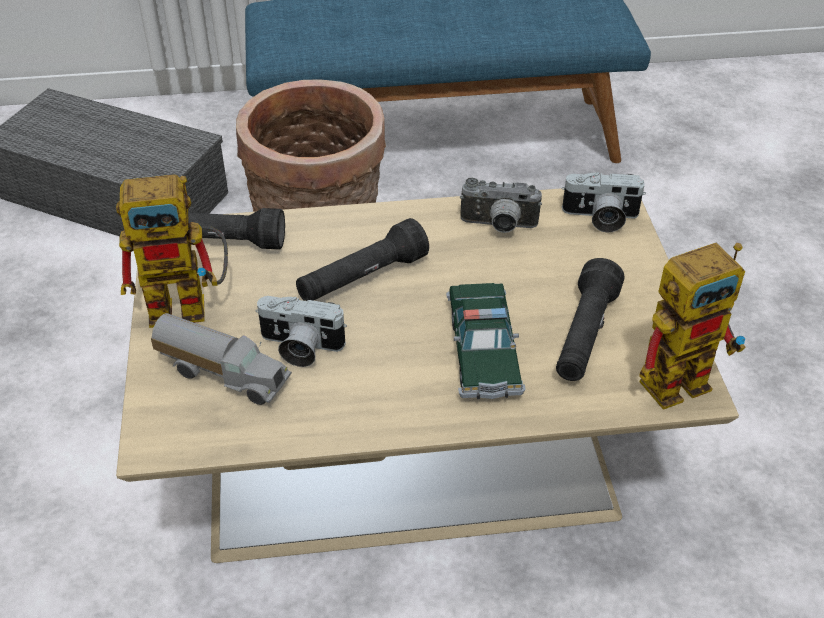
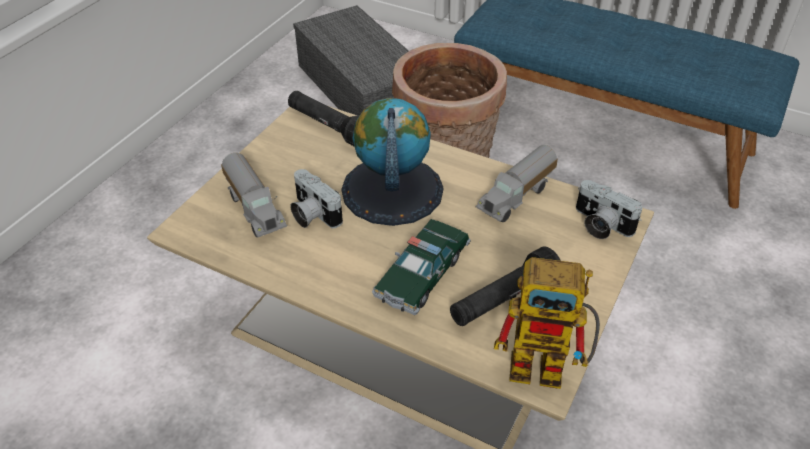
camera: 35 degrees right, 0 degrees up
toy robot [116,174,228,328] -> none
black flashlight [296,218,429,301] -> globe [341,98,444,226]
camera [460,178,542,233] -> toy truck [476,145,558,222]

